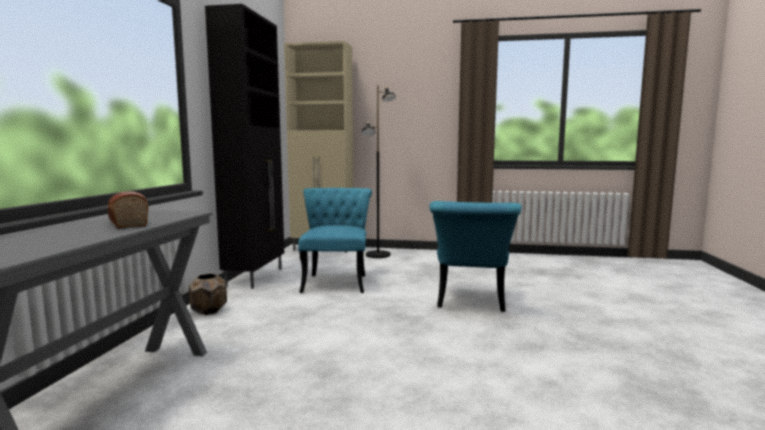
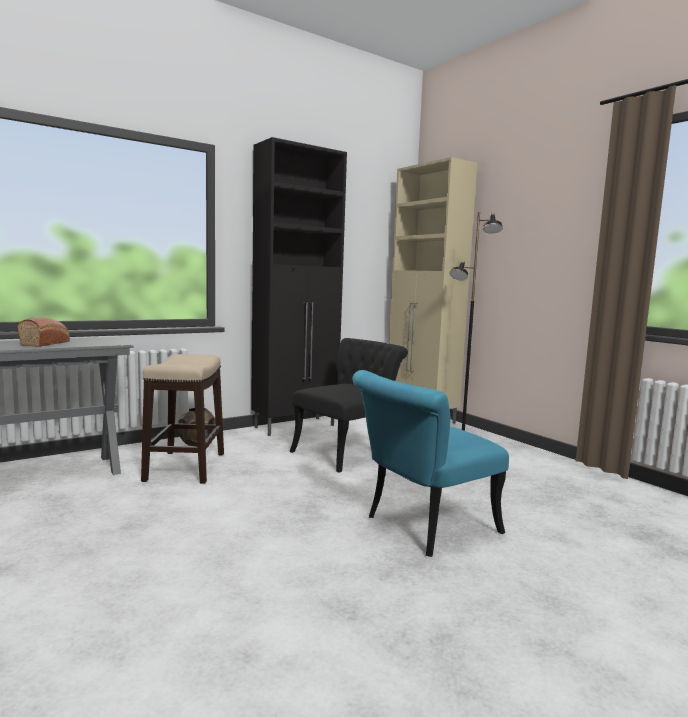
camera: 45 degrees right, 0 degrees up
turquoise chair [298,188,372,293] -> black chair [289,338,408,473]
none -> stool [141,354,224,484]

